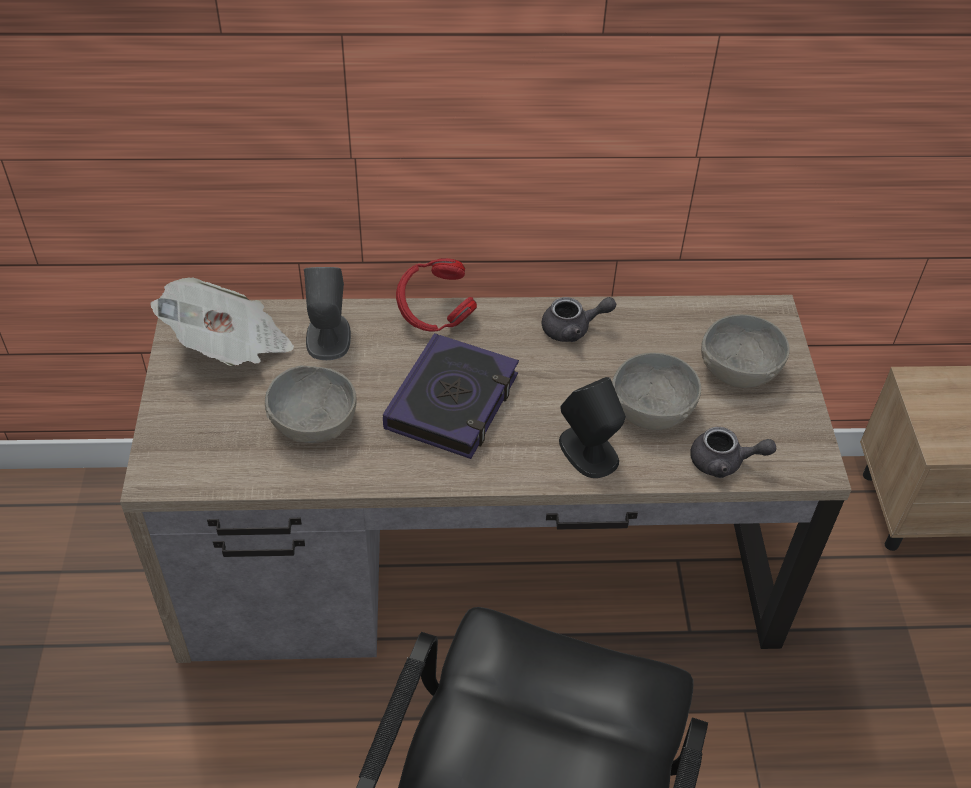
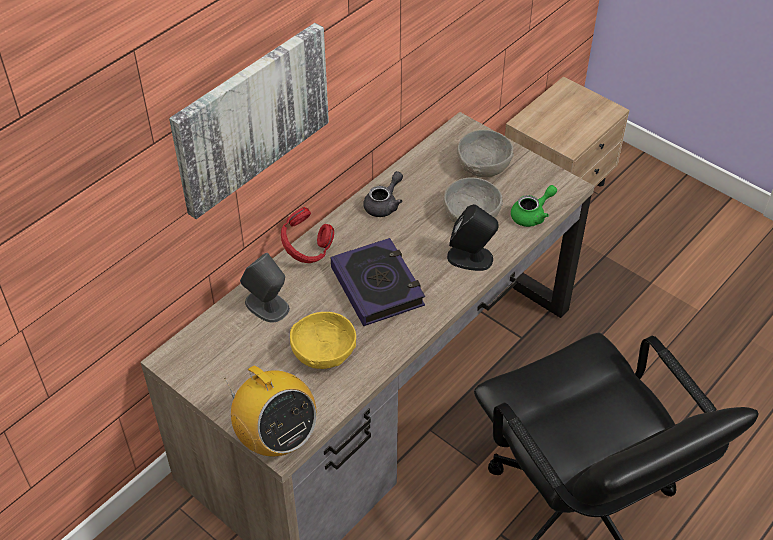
camera: 45 degrees left, 0 degrees up
newspaper [150,277,294,366] -> none
grey bowl [265,365,357,443] -> yellow bowl [290,312,356,369]
grey teapot [690,427,777,478] -> green teapot [511,185,557,227]
none -> picture [169,23,329,219]
none -> radio [224,366,316,456]

